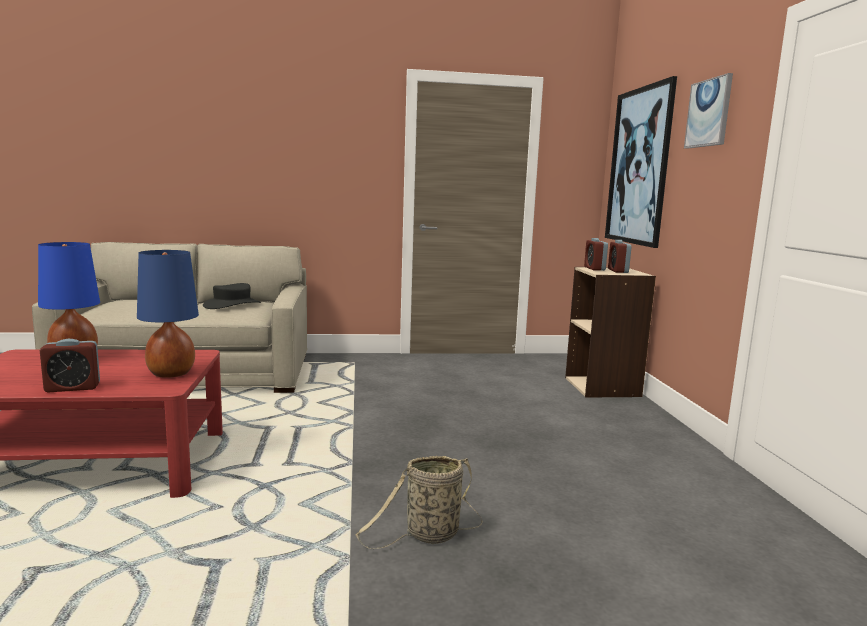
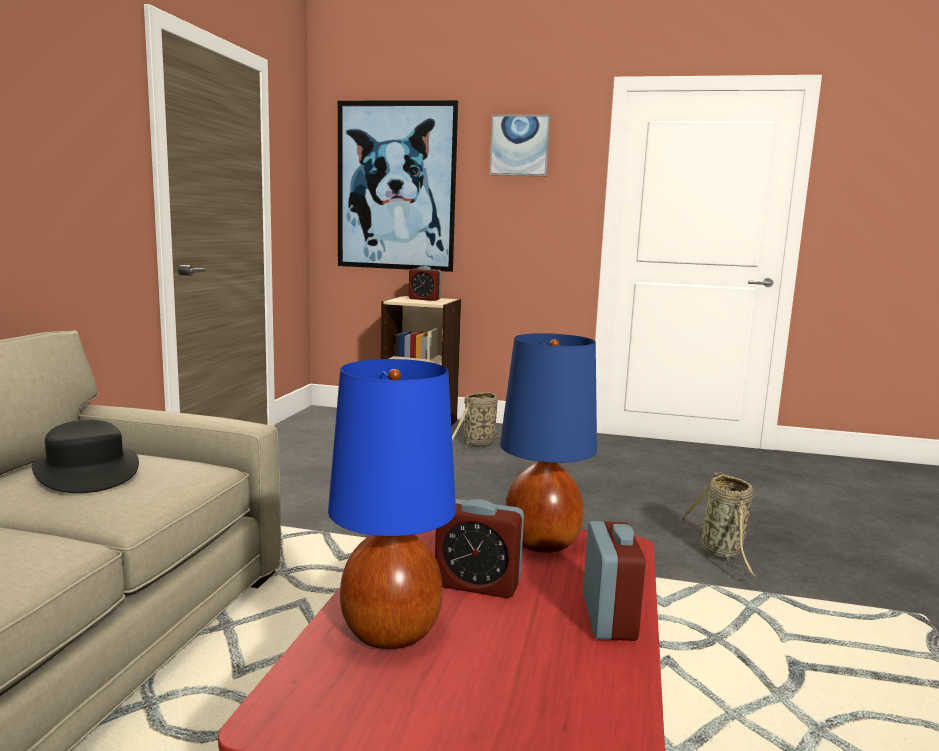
camera: 70 degrees left, 0 degrees up
alarm clock [584,238,608,271] -> alarm clock moved to [435,499,524,598]
none -> basket [452,392,501,452]

